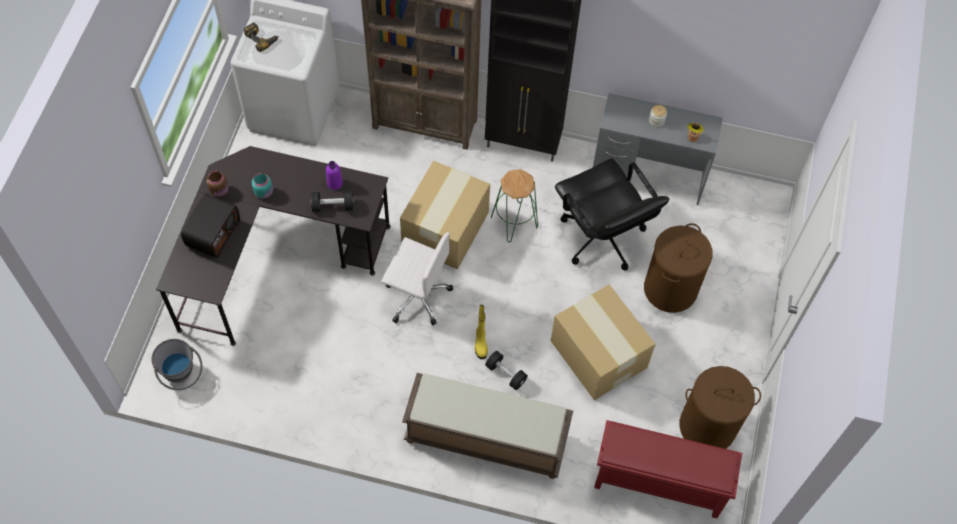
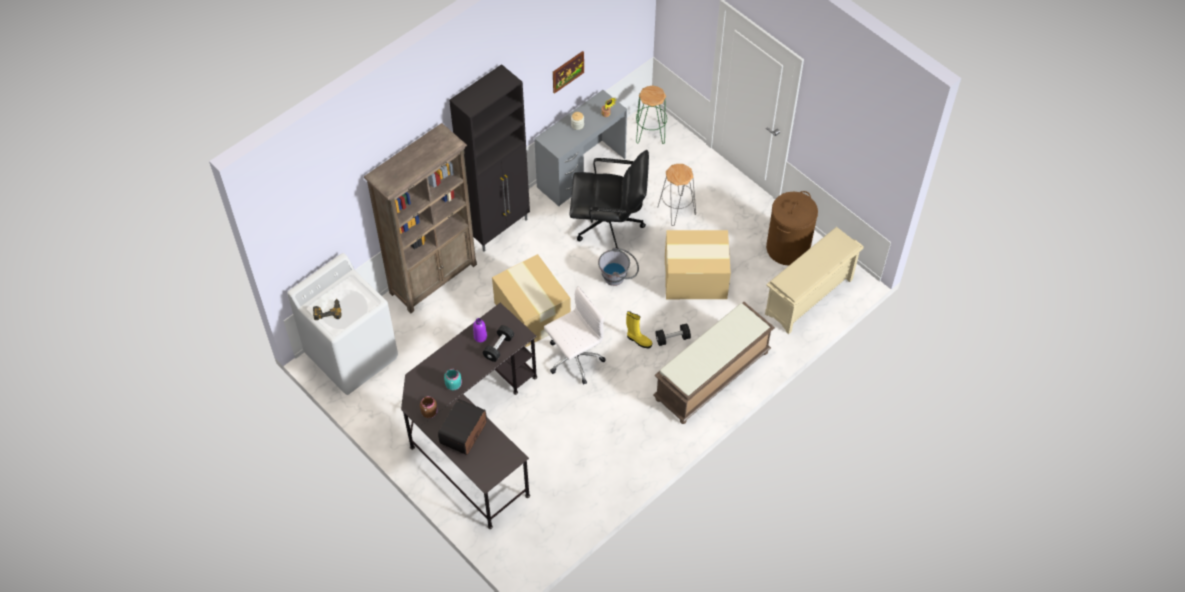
camera: 55 degrees left, 5 degrees down
grey bucket [152,339,202,390] -> grey bucket moved to [598,247,639,286]
radio [181,194,240,258] -> radio turned 120 degrees counterclockwise [438,399,486,455]
green stool [491,170,538,242] -> green stool moved to [636,86,667,144]
red shoe rack [594,420,742,518] -> beige shoe rack [765,227,864,334]
brown laundry basket [644,223,713,313] -> grey stool [657,164,696,226]
none -> picture [553,51,584,94]

